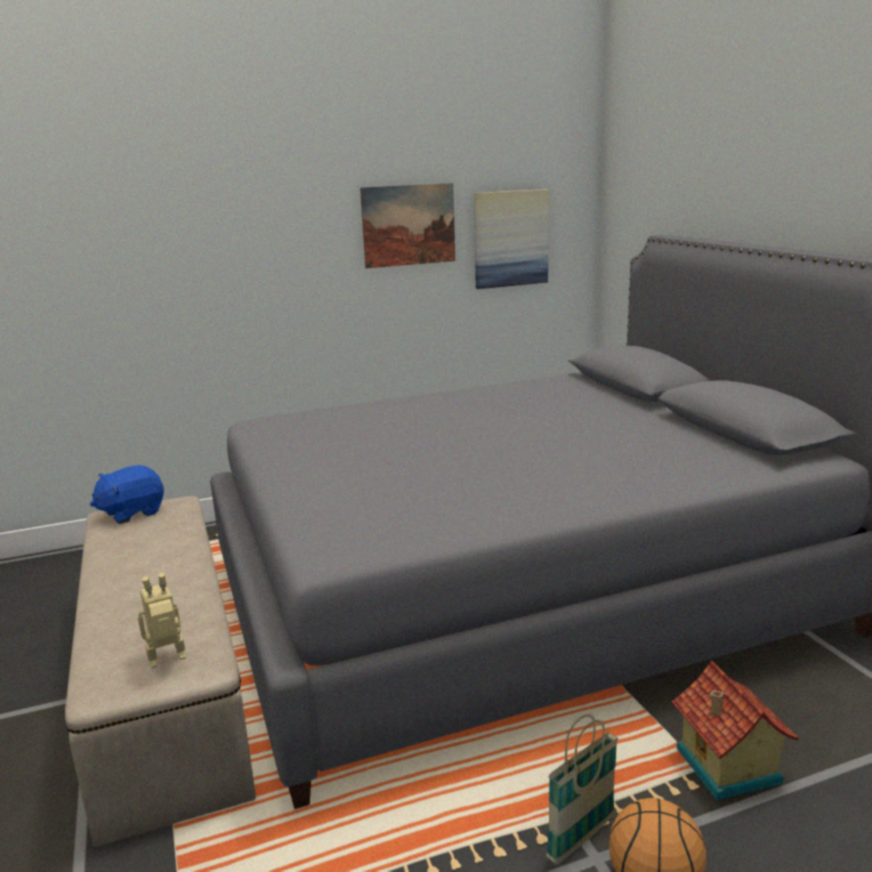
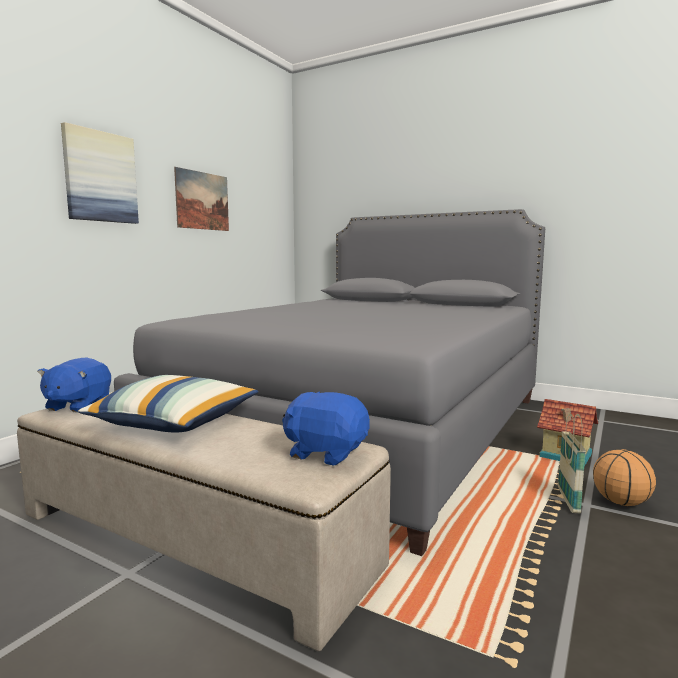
camera: 40 degrees left, 10 degrees down
toy robot [138,573,185,668] -> blue plush toy [282,391,370,466]
picture [474,189,549,289] -> picture moved to [61,122,139,224]
none -> pillow [78,375,258,433]

